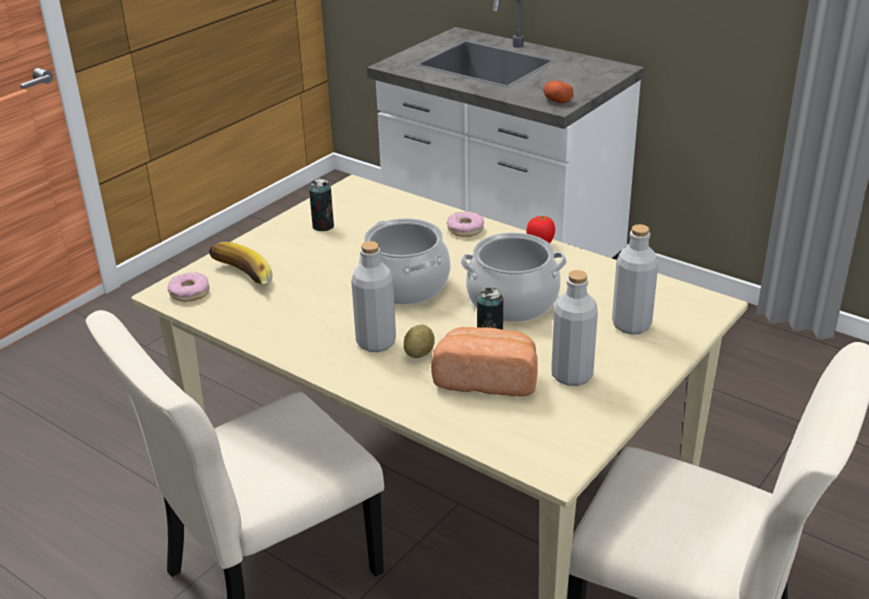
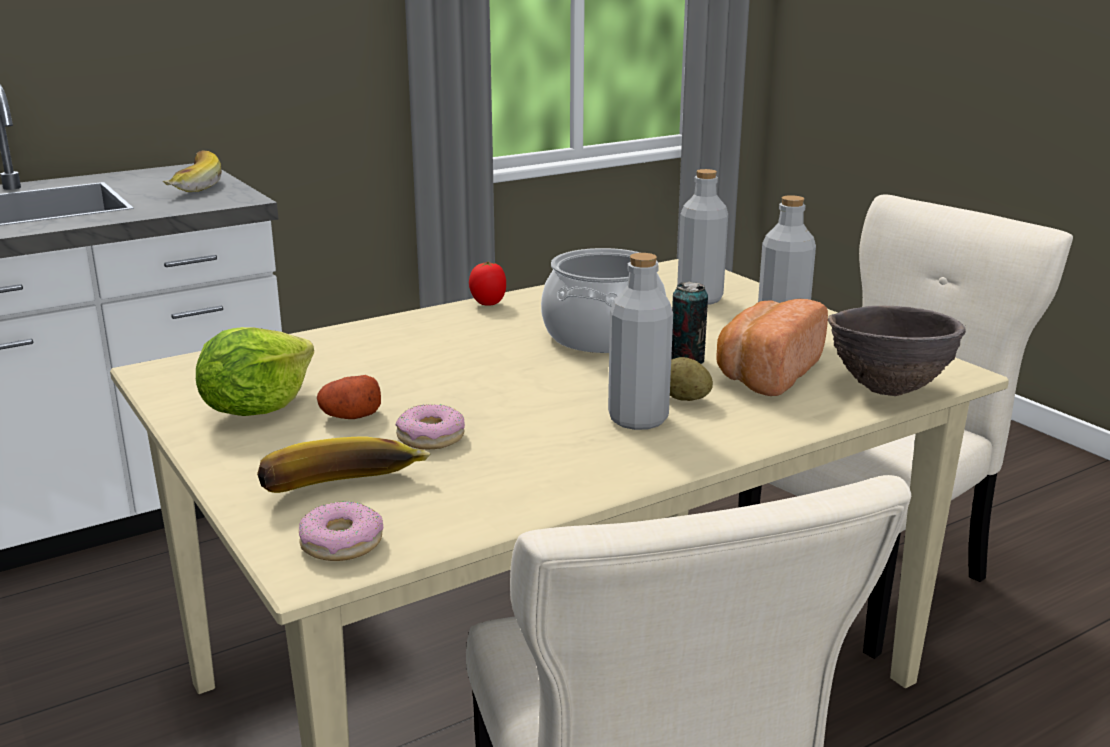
camera: 70 degrees left, 10 degrees down
can [309,179,334,231] -> lettuce [196,327,314,416]
cooking pot [359,218,450,304] -> none
donut [447,211,484,237] -> donut moved to [396,404,465,450]
potato [543,81,573,103] -> potato moved to [317,375,381,419]
none -> banana [163,151,222,192]
none -> brown bowl [828,306,966,396]

